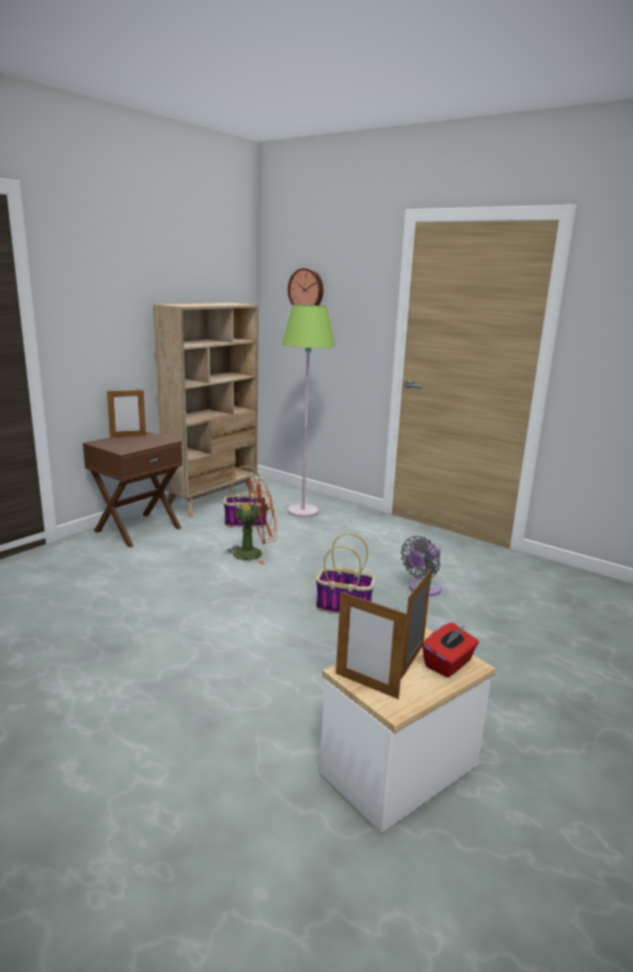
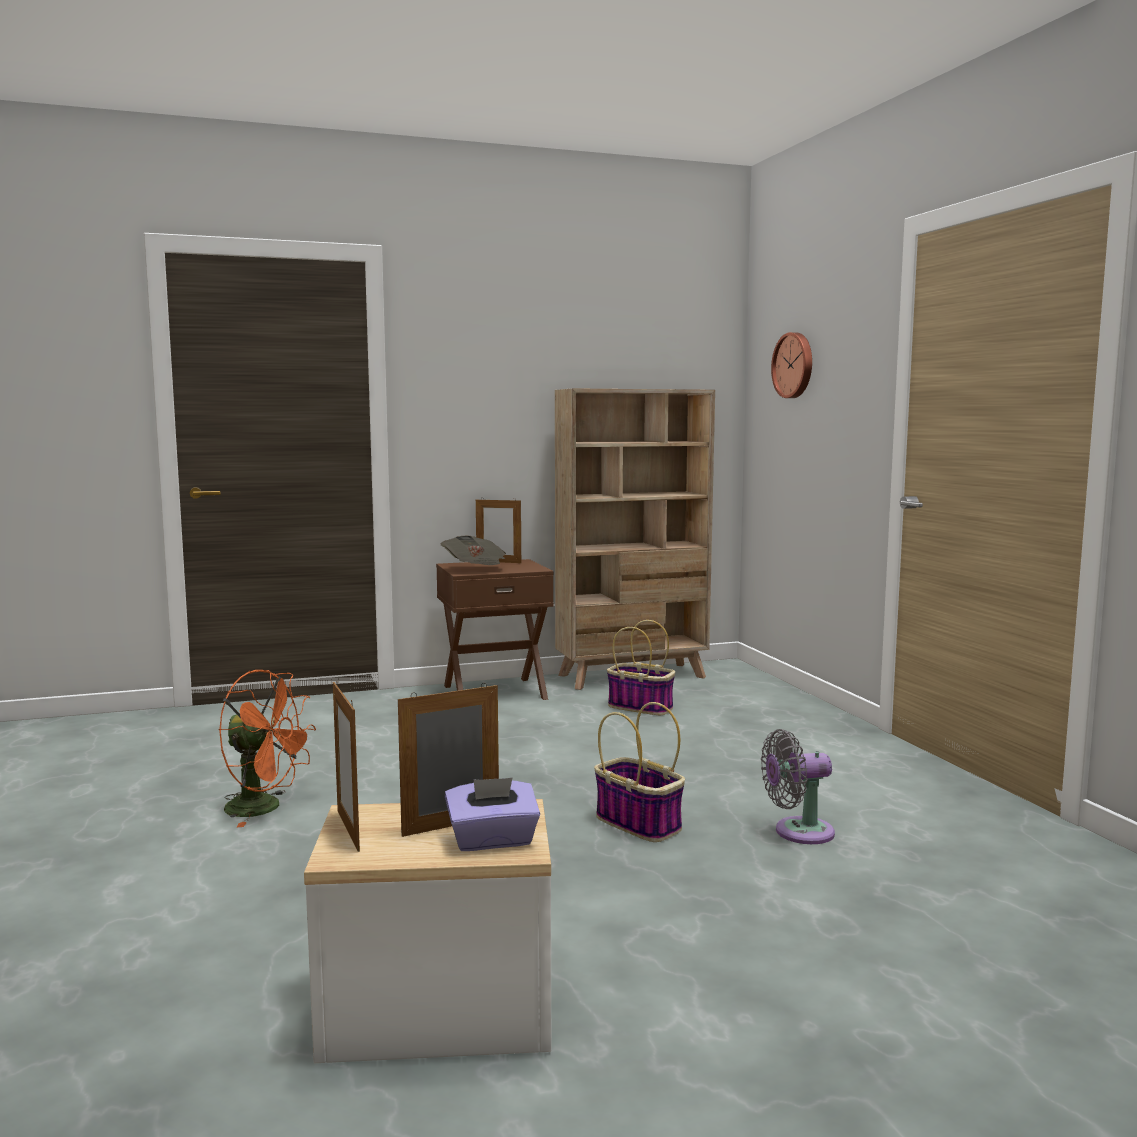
camera: 35 degrees right, 10 degrees down
orange fan [223,479,277,564] -> orange fan moved to [219,670,316,828]
green floor lamp [282,305,335,518] -> none
red tissue box [422,623,479,677] -> purple tissue box [445,778,540,851]
none -> newspaper [441,536,506,565]

